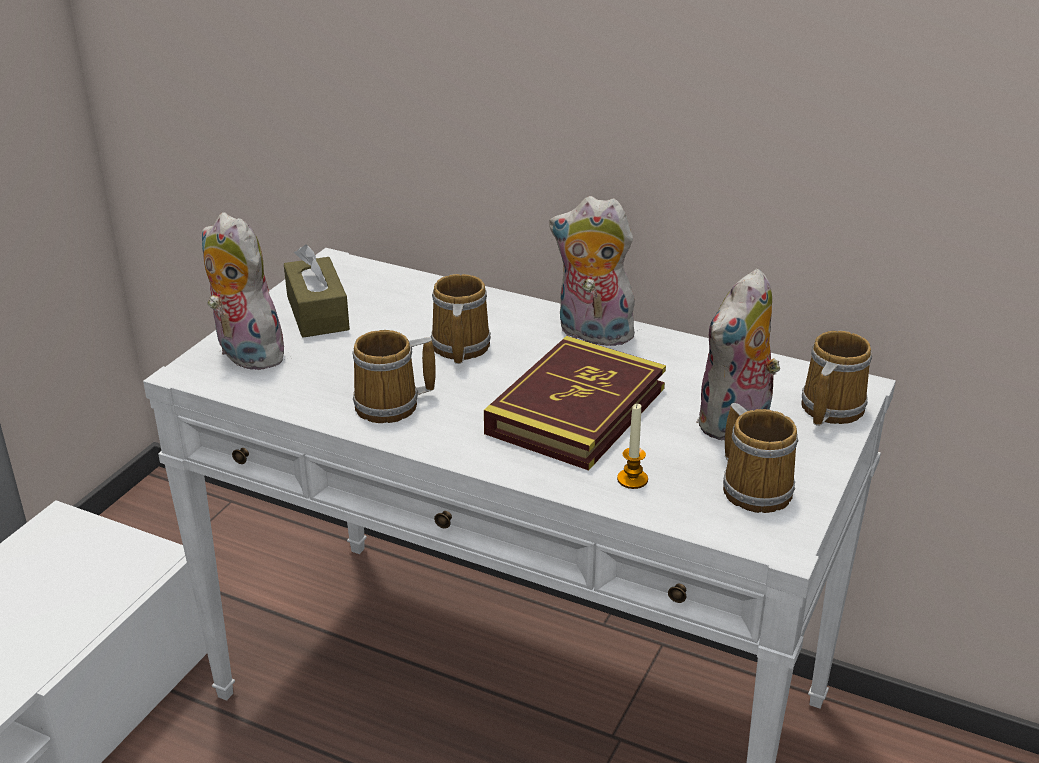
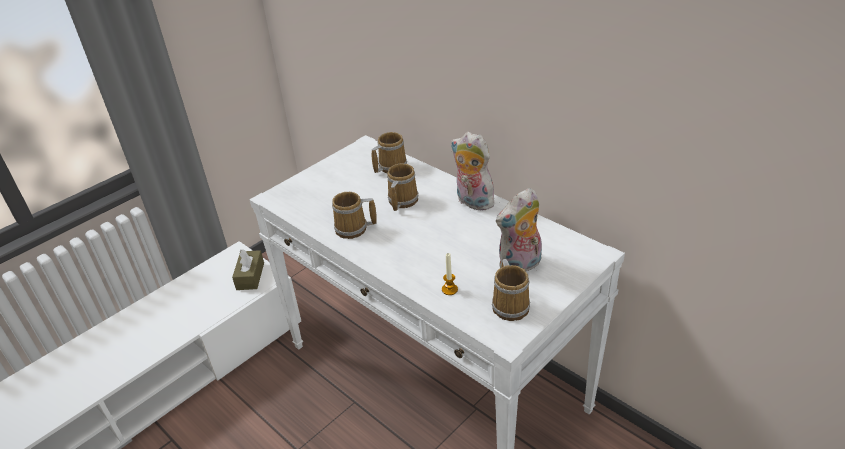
camera: 20 degrees right, 5 degrees up
plush toy [202,212,285,370] -> none
brown tissue box [284,245,350,338] -> brown tissue box moved to [232,249,264,290]
book [484,336,666,471] -> none
mug [801,331,872,426] -> mug moved to [372,132,407,173]

